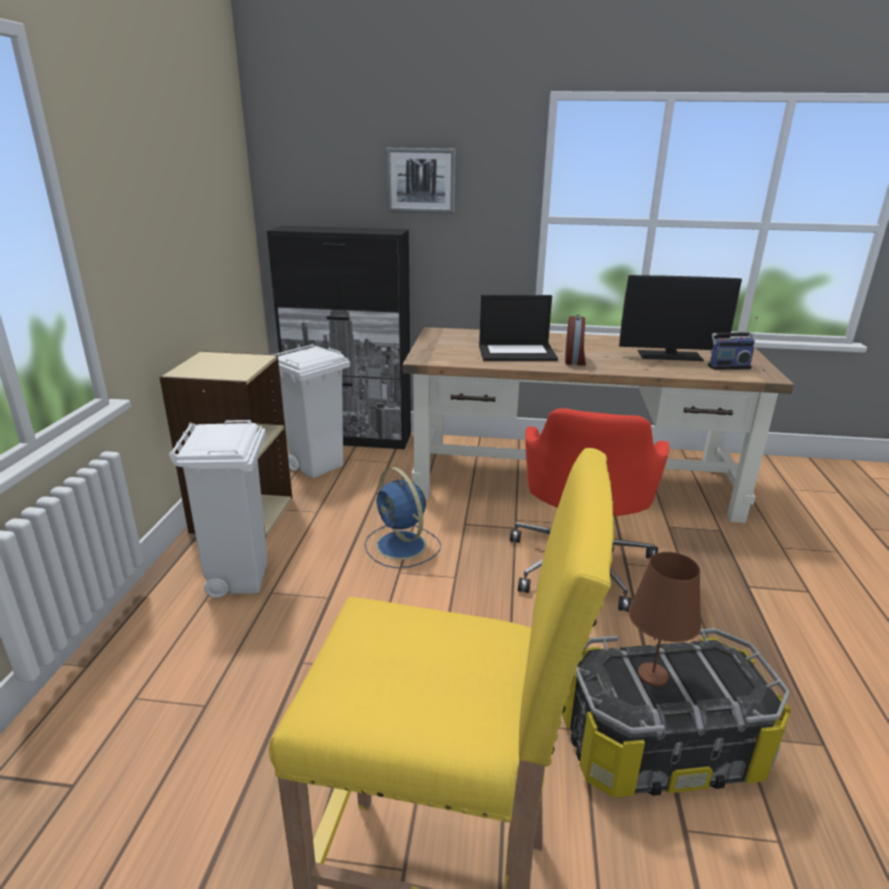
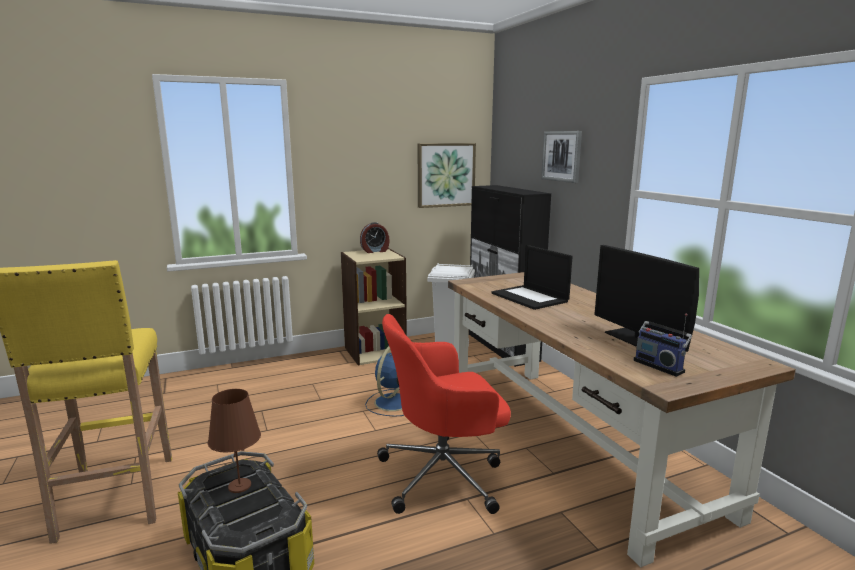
camera: 60 degrees right, 10 degrees down
white trash can [169,420,268,598] -> none
alarm clock [565,315,586,366] -> alarm clock moved to [360,222,390,253]
none -> picture [418,143,476,208]

